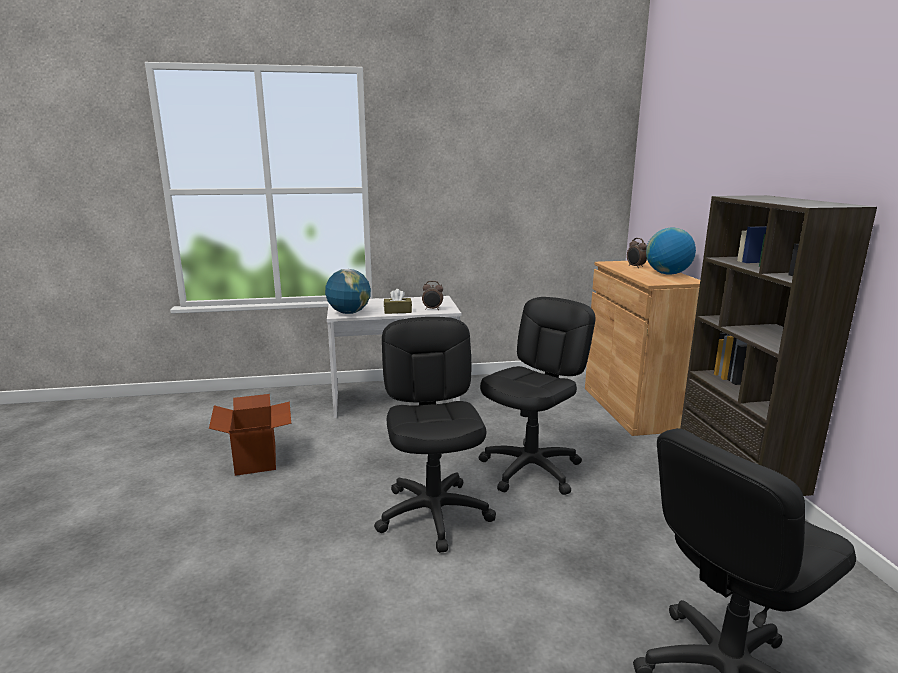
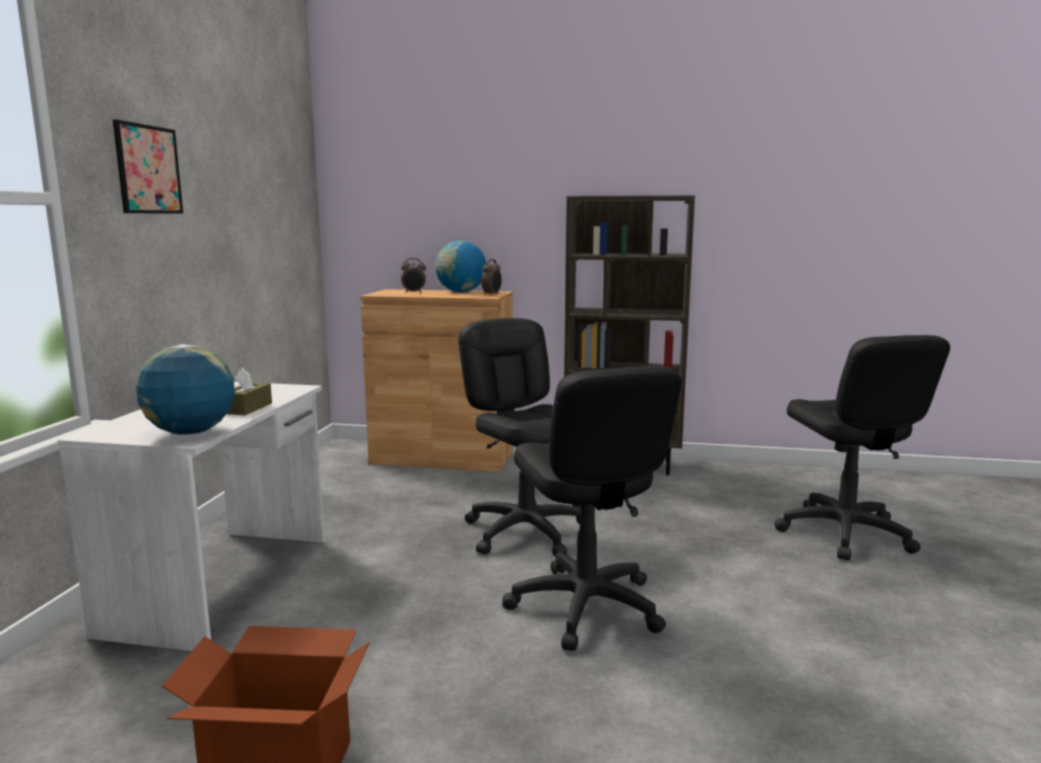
camera: 70 degrees left, 5 degrees down
black office chair [374,317,496,553] -> black office chair turned 120 degrees counterclockwise [502,365,682,651]
alarm clock [422,281,443,310] -> alarm clock moved to [481,259,502,295]
none -> picture [113,119,183,214]

